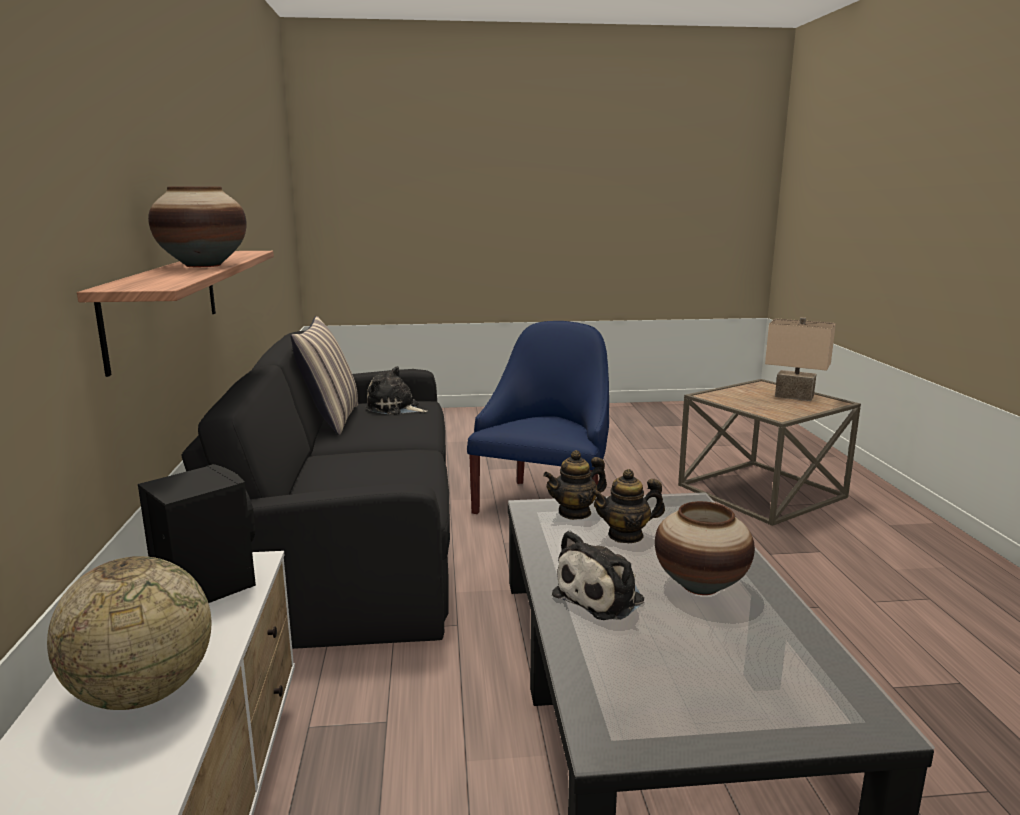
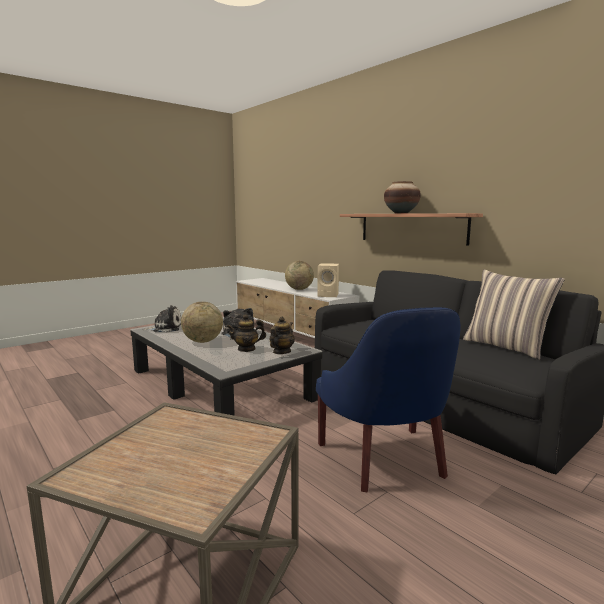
camera: 145 degrees right, 5 degrees down
black speaker [138,464,256,603] -> beige speaker [317,263,339,297]
plush toy [365,366,428,415] -> plush toy moved to [143,305,181,332]
teapot [590,469,665,543] -> teapot turned 150 degrees counterclockwise [226,314,266,352]
vase [655,501,755,595] -> globe [181,302,223,343]
beige table lamp [765,317,836,401] -> none

